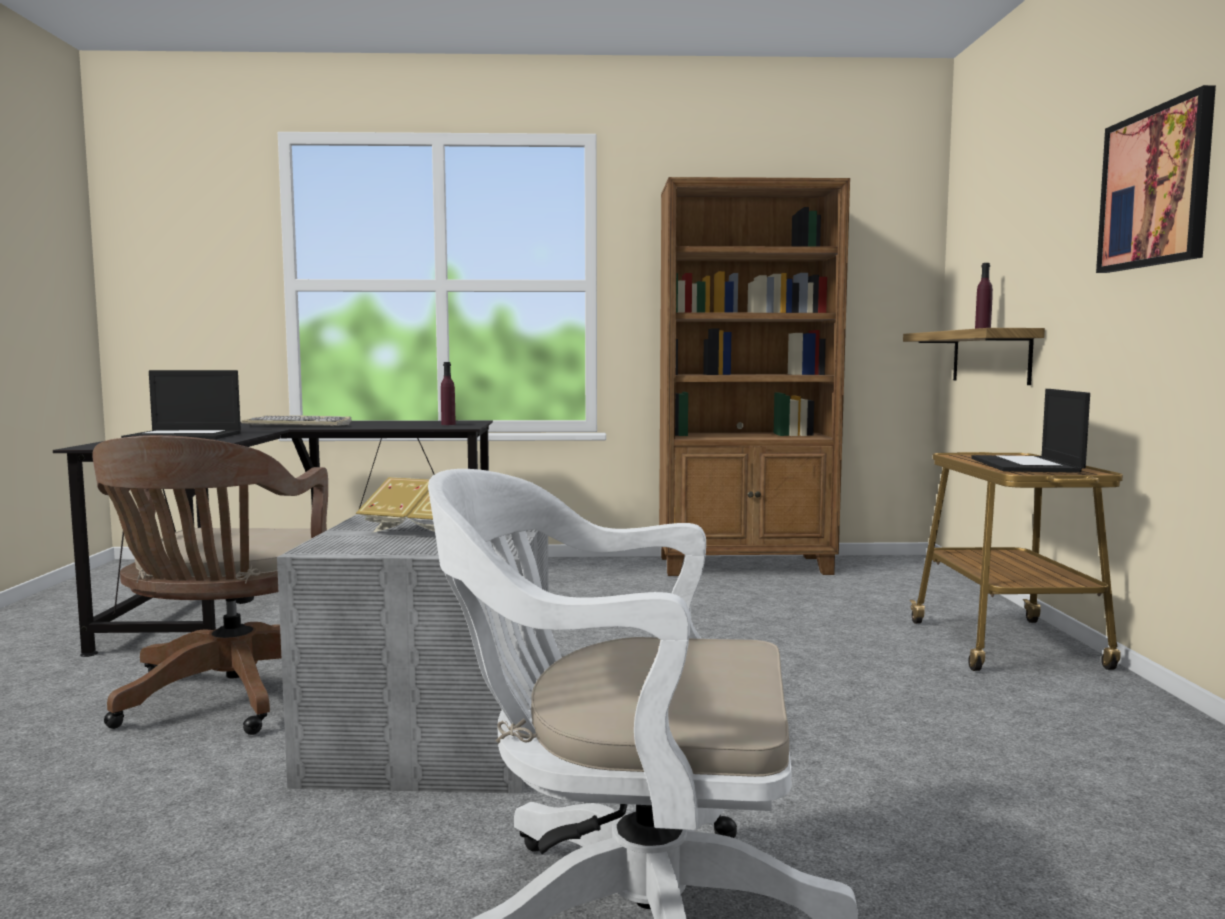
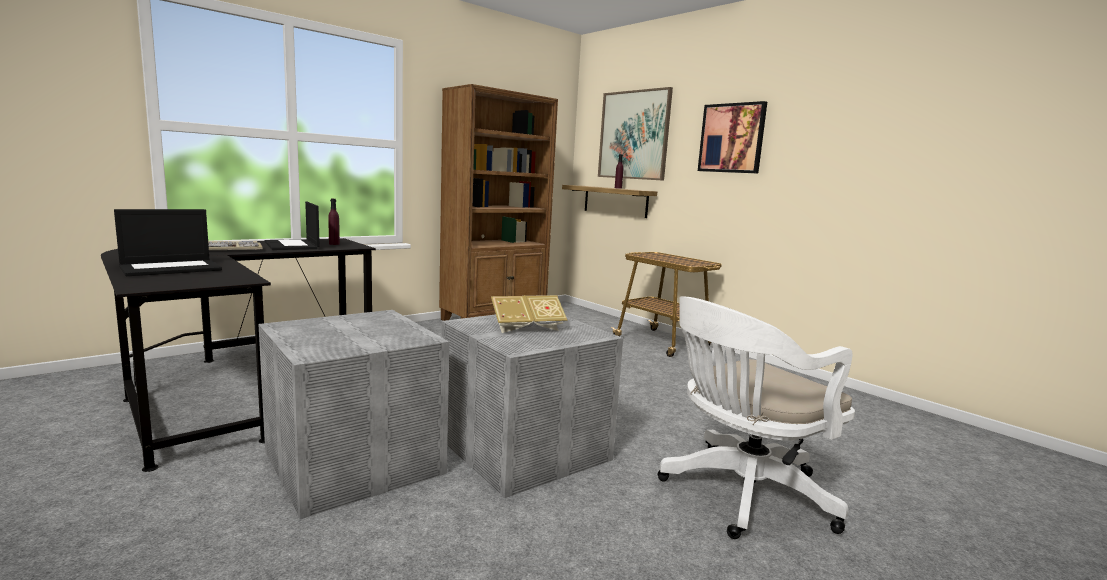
camera: 40 degrees left, 5 degrees up
brown office chair [92,435,328,735] -> grey storage box [258,310,449,519]
laptop [971,389,1090,473] -> laptop moved to [265,202,320,250]
none -> picture [598,87,673,181]

